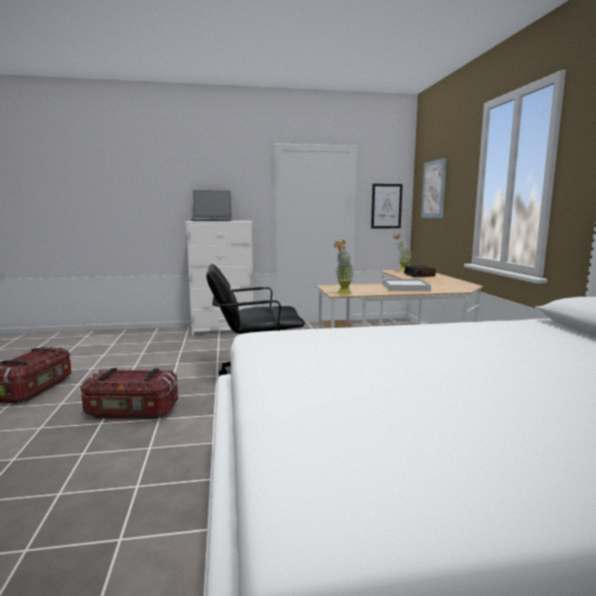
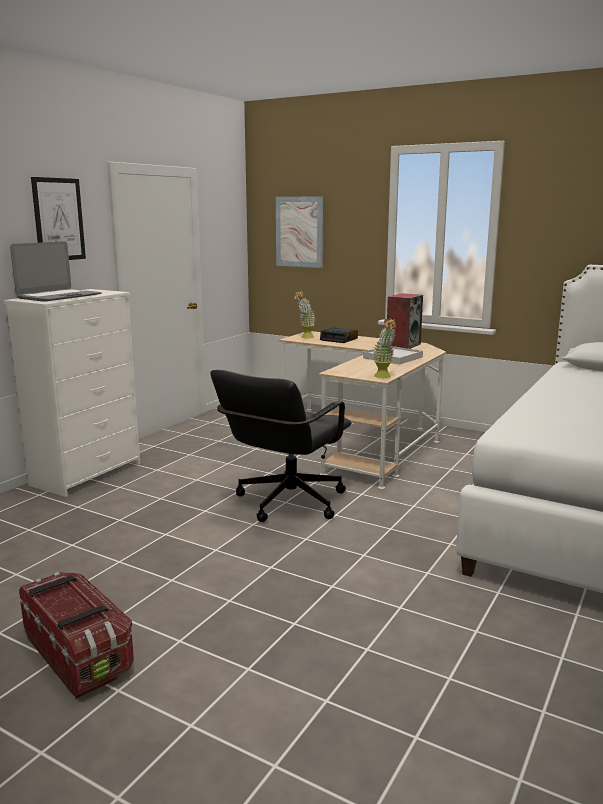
camera: 50 degrees left, 5 degrees up
storage box [81,368,178,419] -> none
picture [371,184,403,228] -> picture moved to [31,177,86,260]
none -> speaker [387,293,423,349]

